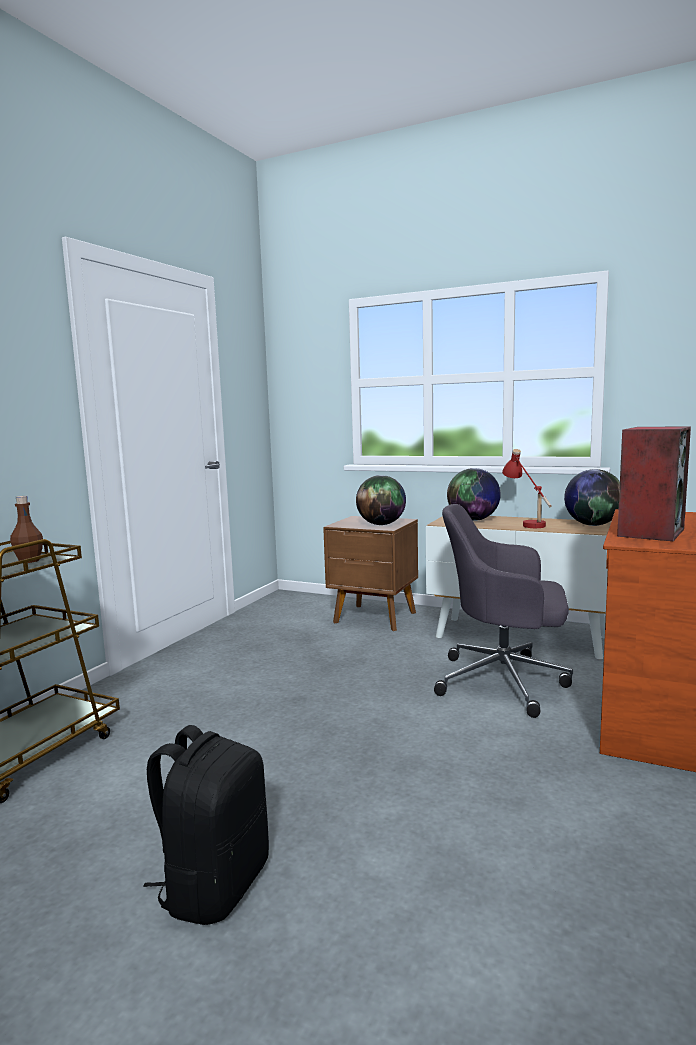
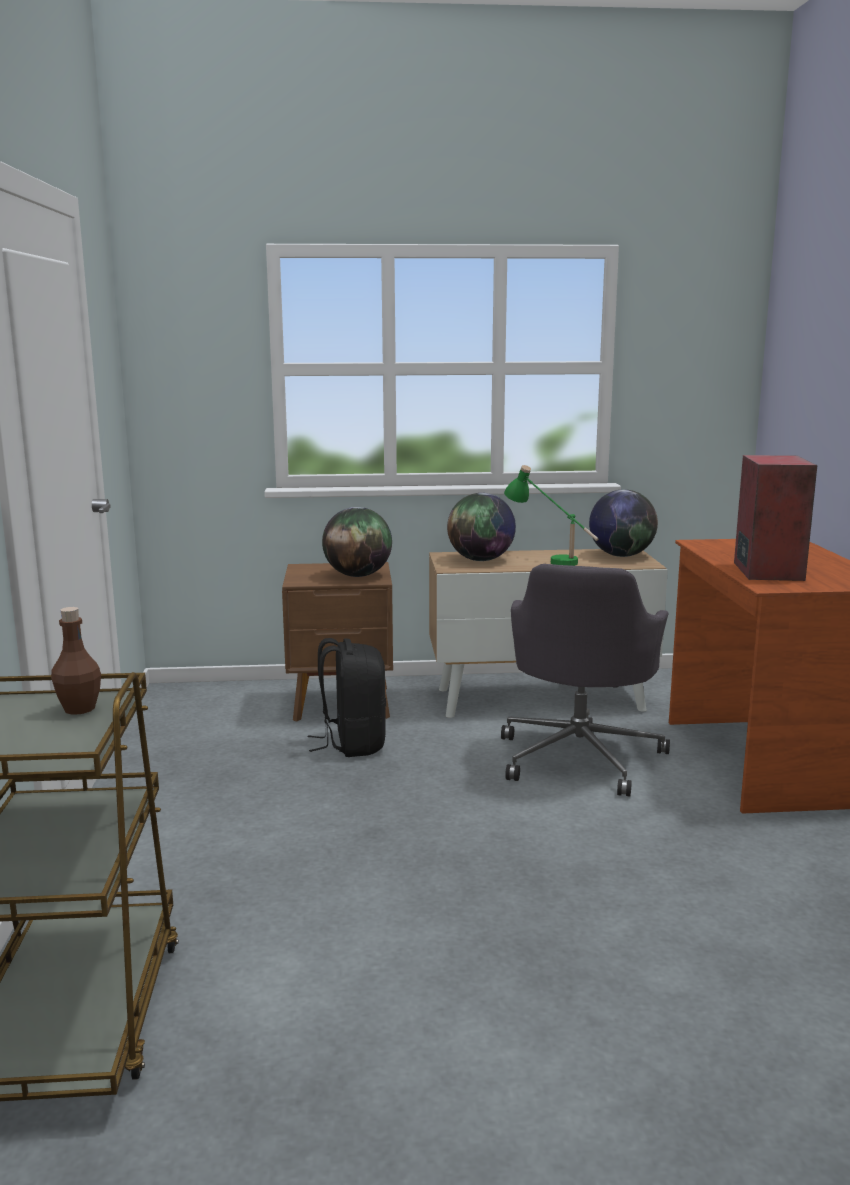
camera: 30 degrees left, 5 degrees up
black backpack [143,725,269,925] -> black backpack moved to [307,638,386,757]
grey office chair [434,504,573,718] -> grey office chair turned 60 degrees counterclockwise [501,564,670,797]
red table lamp [502,449,552,528] -> green table lamp [504,465,599,566]

